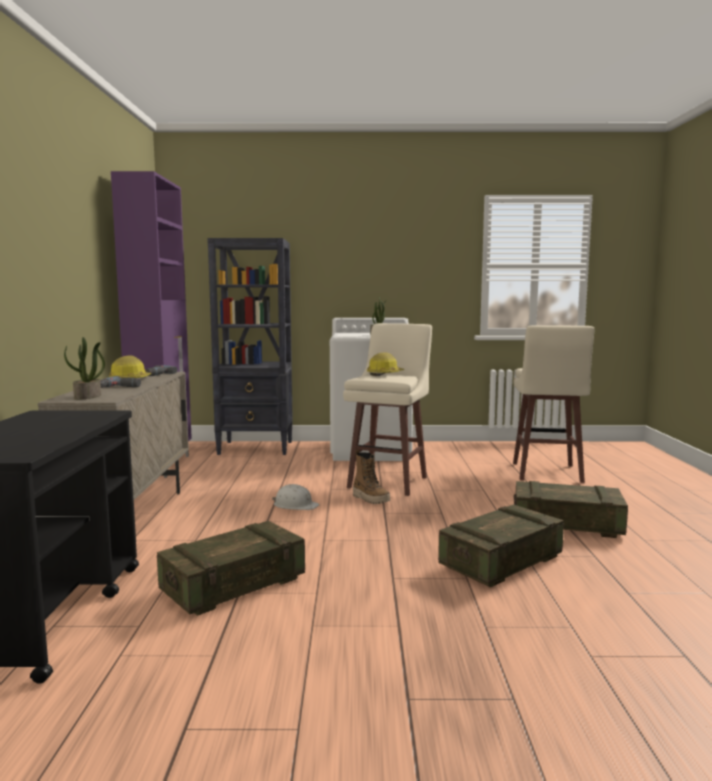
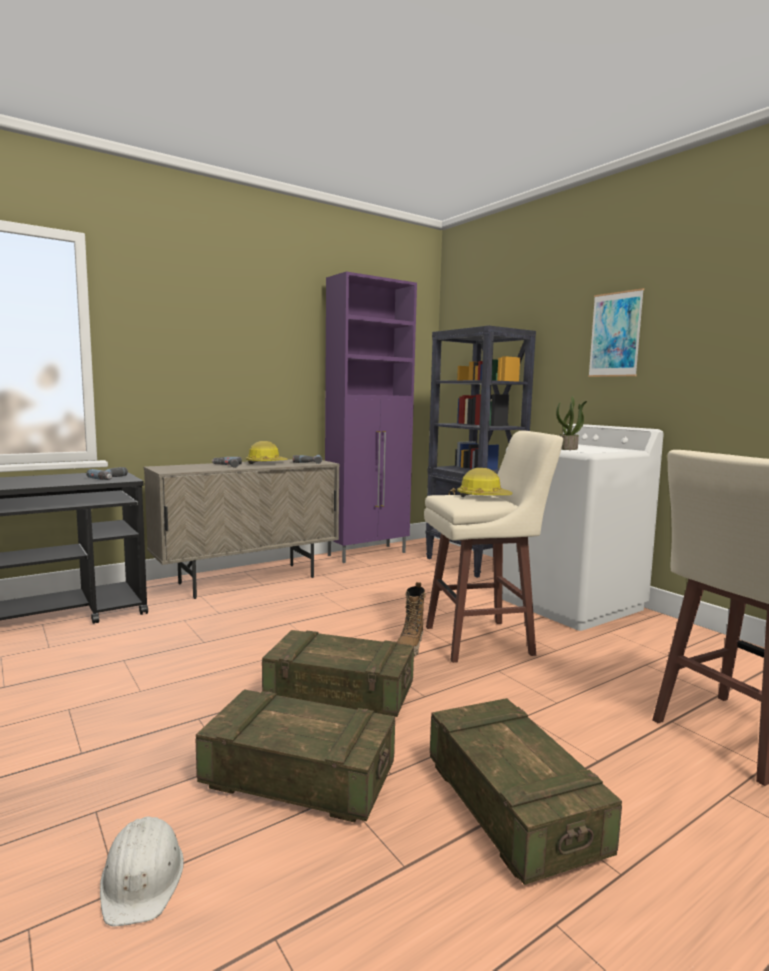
camera: 55 degrees right, 0 degrees up
potted plant [64,337,105,399] -> none
crate [157,521,305,616] -> crate moved to [262,630,414,717]
white hard hat [272,484,320,510] -> white hard hat moved to [100,816,184,926]
none -> power drill [86,467,128,480]
none -> picture [588,288,644,377]

